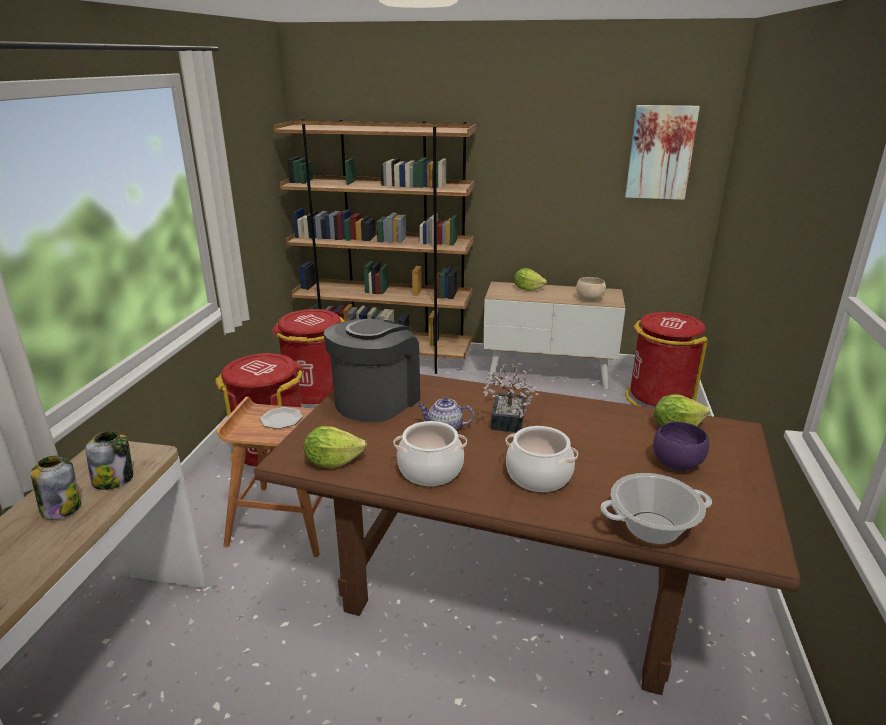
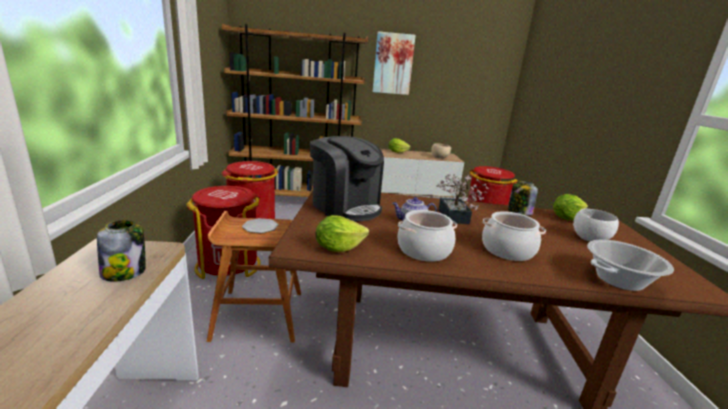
camera: 15 degrees left, 5 degrees down
jar [31,456,81,519] -> jar moved to [508,181,538,215]
coffee machine [324,318,420,422] -> coffee machine turned 120 degrees clockwise [310,136,384,221]
picture [625,105,700,200] -> picture moved to [373,31,416,95]
purple bowl [653,422,709,471] -> white bowl [573,208,619,241]

